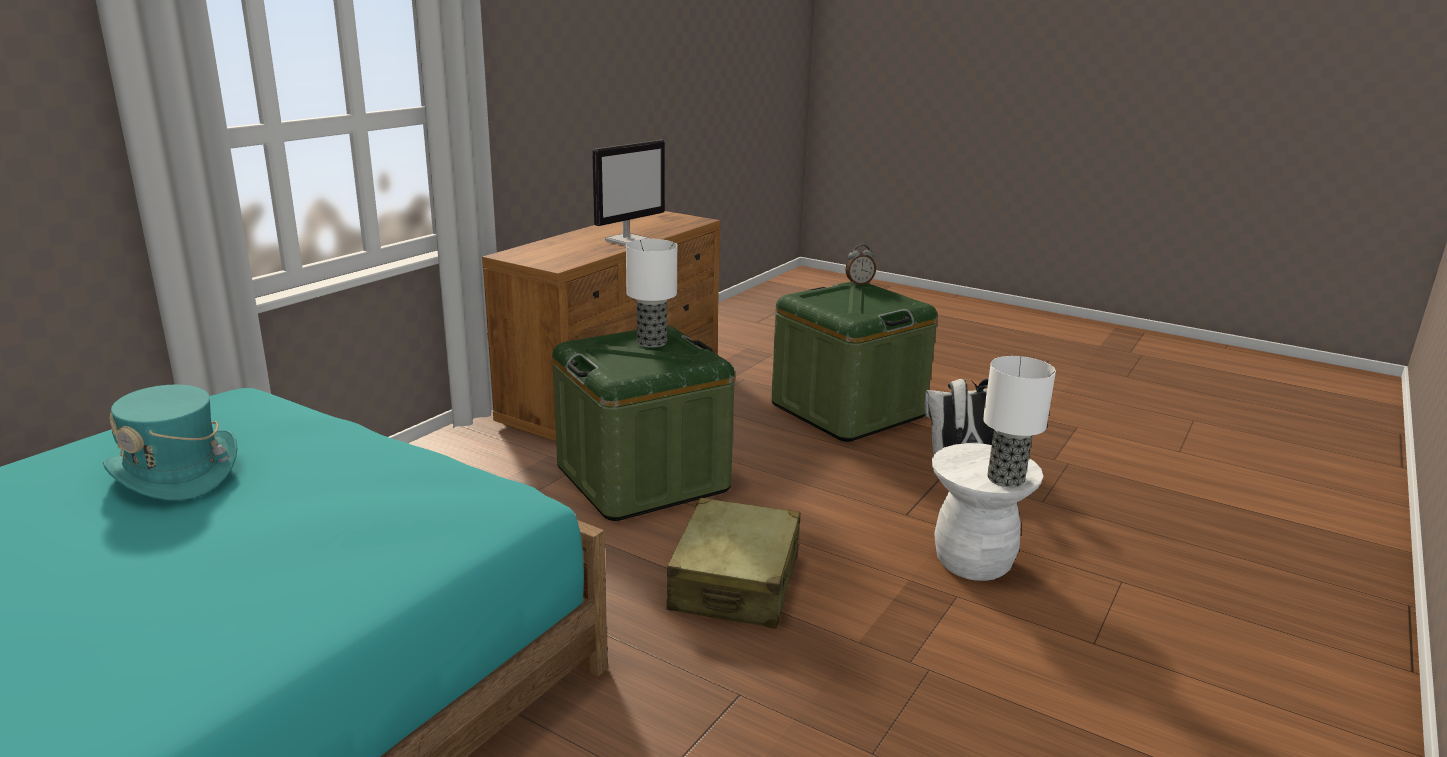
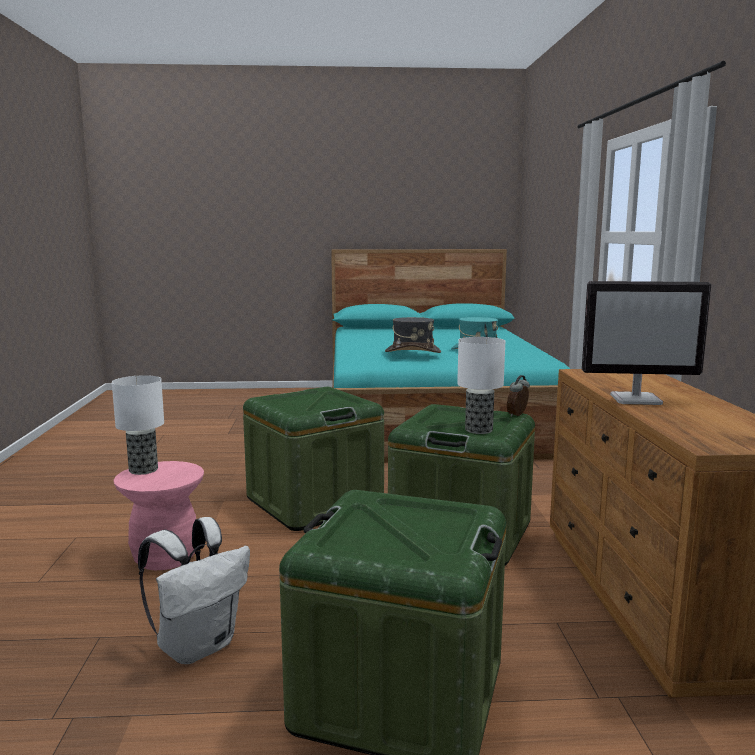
camera: 145 degrees right, 10 degrees down
monitor [592,140,665,246] -> monitor turned 90 degrees counterclockwise [582,281,711,405]
beige suitcase [667,498,801,629] -> green storage box [243,387,384,531]
alarm clock [845,245,876,285] -> alarm clock moved to [507,375,530,417]
white stool [932,443,1043,581] -> pink stool [113,461,204,570]
none -> grey hat [385,317,441,353]

